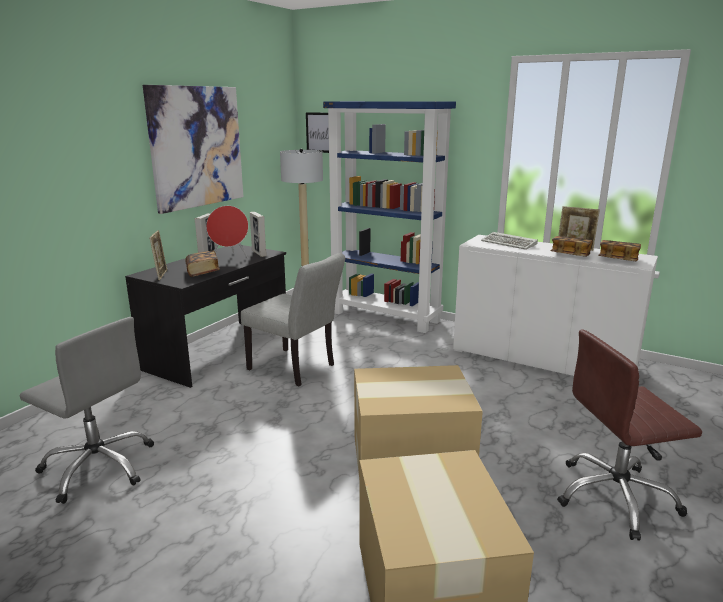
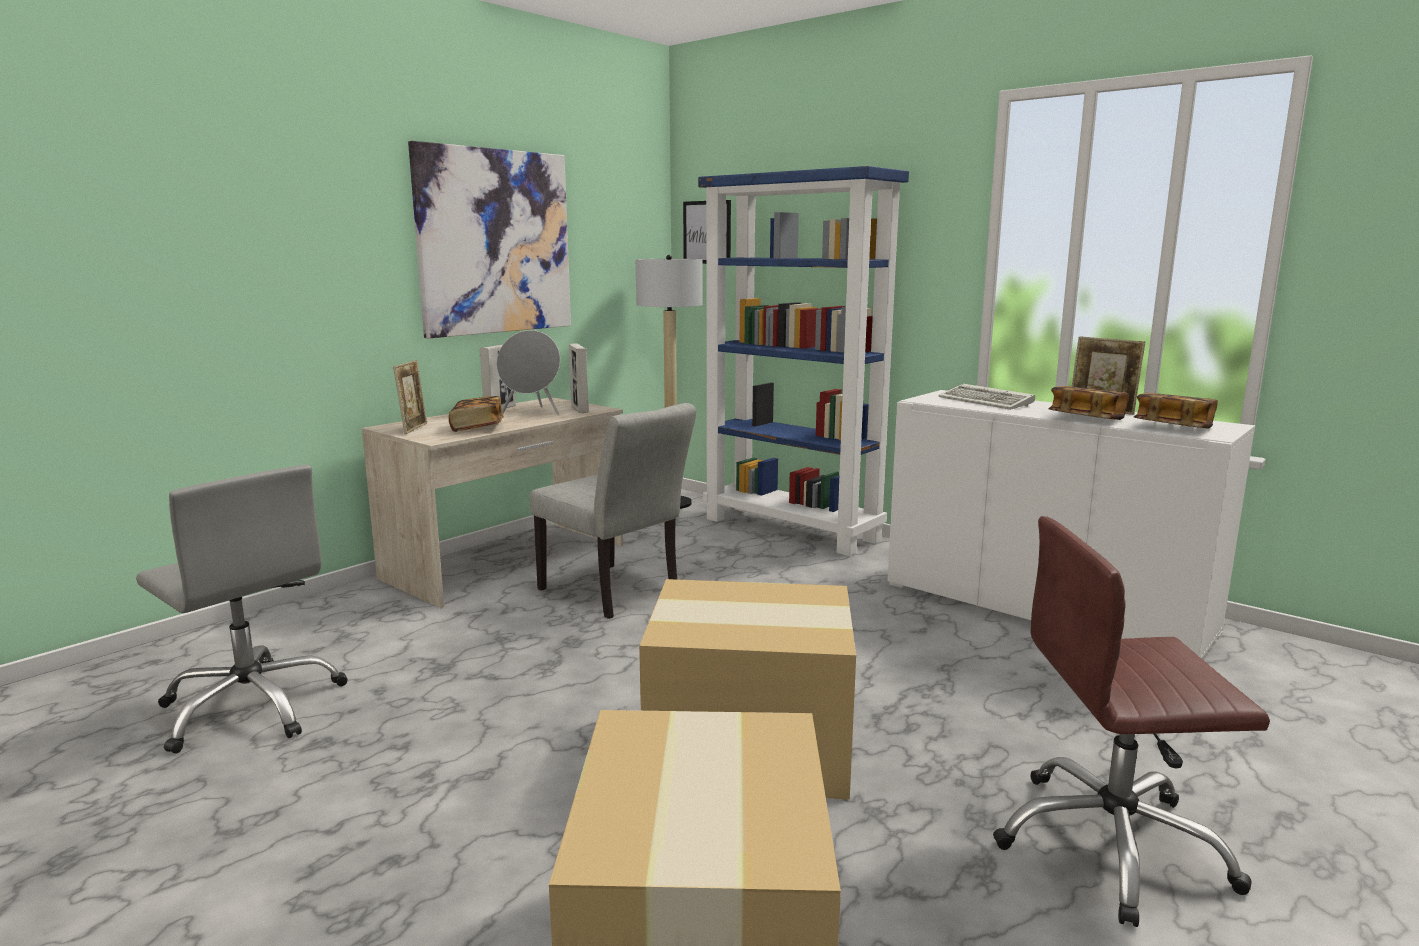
camera: 10 degrees right, 5 degrees down
black desk [125,244,286,388] -> beige desk [362,397,623,608]
red speaker [206,206,248,259] -> grey speaker [497,330,560,415]

